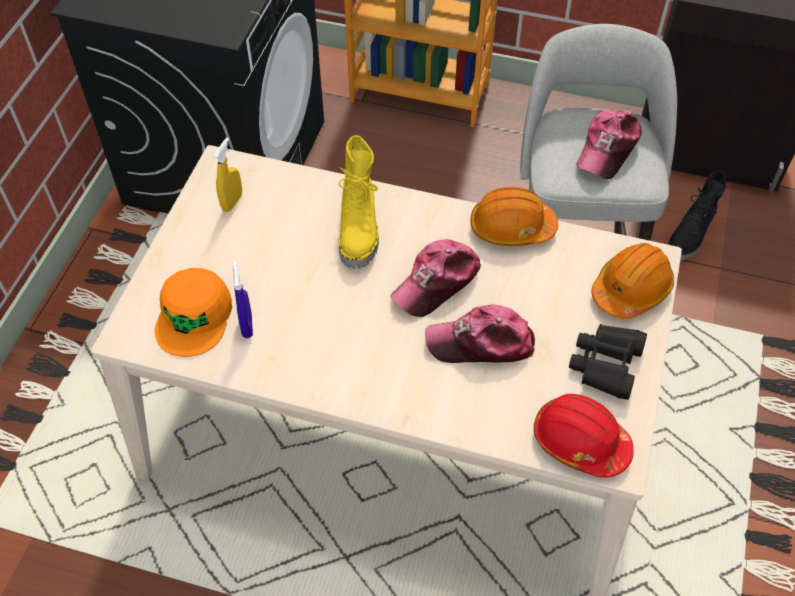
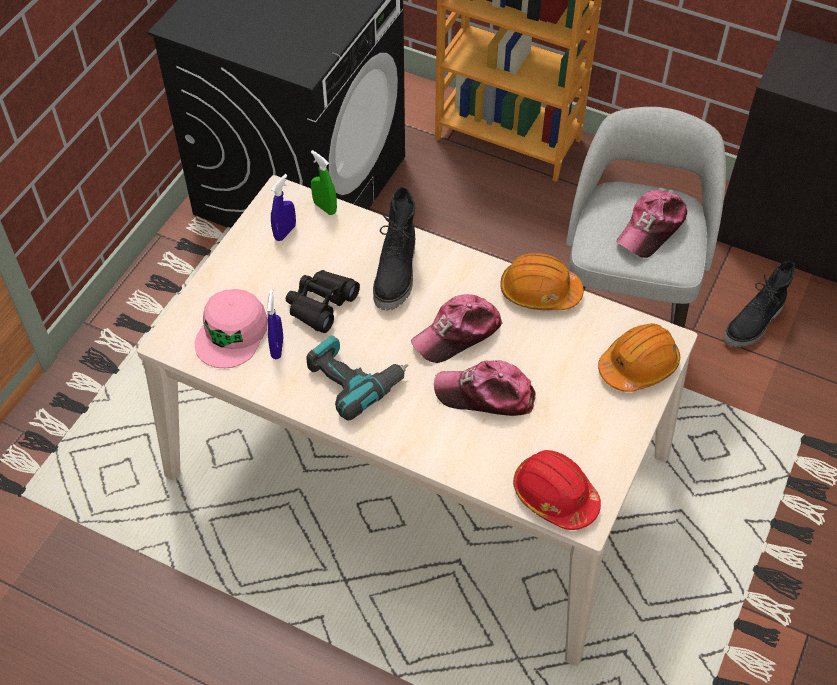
camera: 10 degrees right, 0 degrees up
orange cap [155,268,232,357] -> pink cap [195,289,268,368]
yellow spray bottle [214,138,242,212] -> blue spray bottle [271,174,296,241]
yellow boot [339,135,379,269] -> black boot [373,187,416,311]
black binoculars [569,324,647,400] -> black binoculars moved to [286,270,360,333]
none -> power drill [306,335,408,420]
none -> green spray bottle [311,150,337,215]

